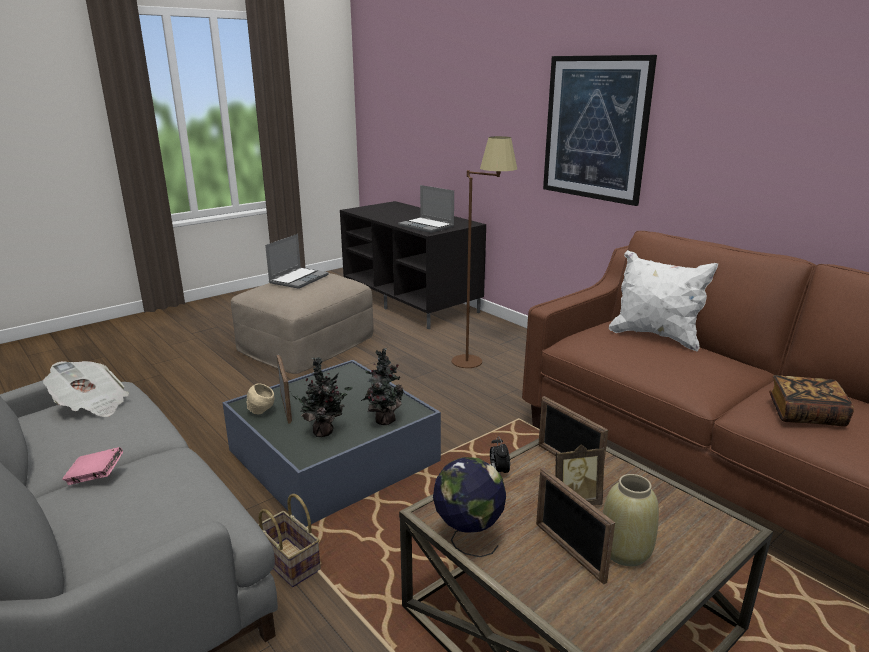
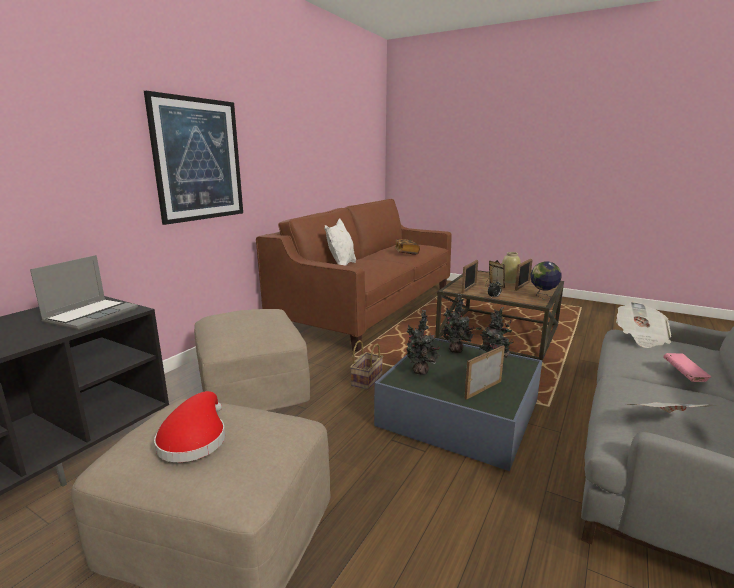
camera: 110 degrees left, 5 degrees down
beige bowl [247,383,274,415] -> none
basket [258,494,321,587] -> basket moved to [350,340,383,390]
laptop [265,234,329,289] -> red hat [154,391,225,462]
brown floor lamp [452,136,517,368] -> beige ottoman [194,309,310,411]
none -> potted plant [406,310,440,375]
none -> newspaper [616,302,671,348]

